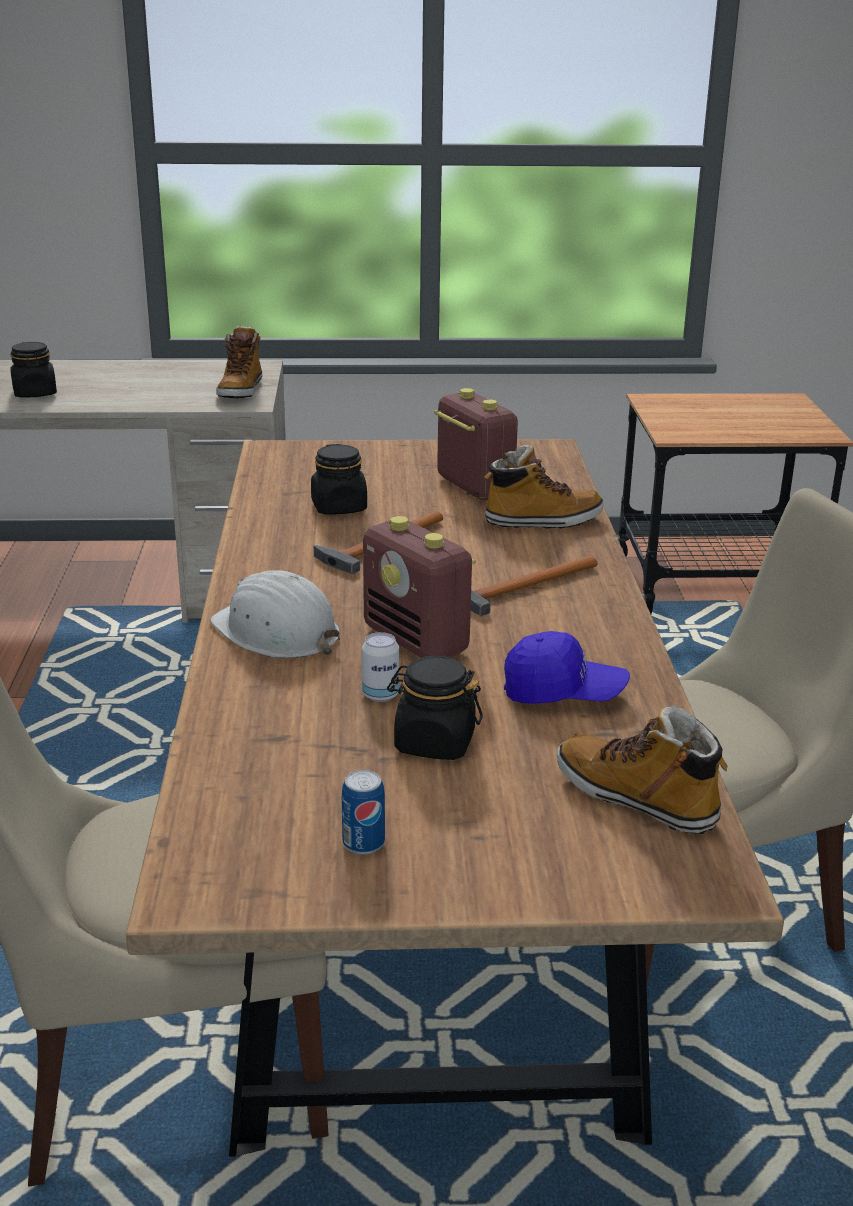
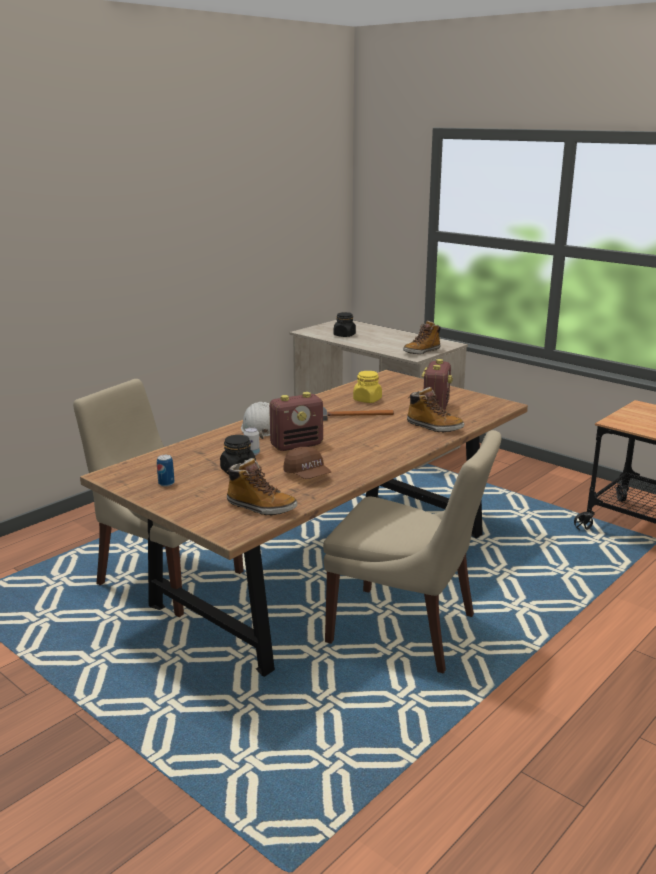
camera: 45 degrees right, 5 degrees down
black jar [311,444,367,514] -> yellow jar [353,371,382,403]
radio [363,516,476,658] -> radio turned 120 degrees counterclockwise [269,392,323,451]
hammer [471,556,597,616] -> none
blue cap [504,631,630,704] -> brown cap [283,447,331,479]
boot [557,705,727,834] -> boot turned 120 degrees clockwise [226,458,297,516]

